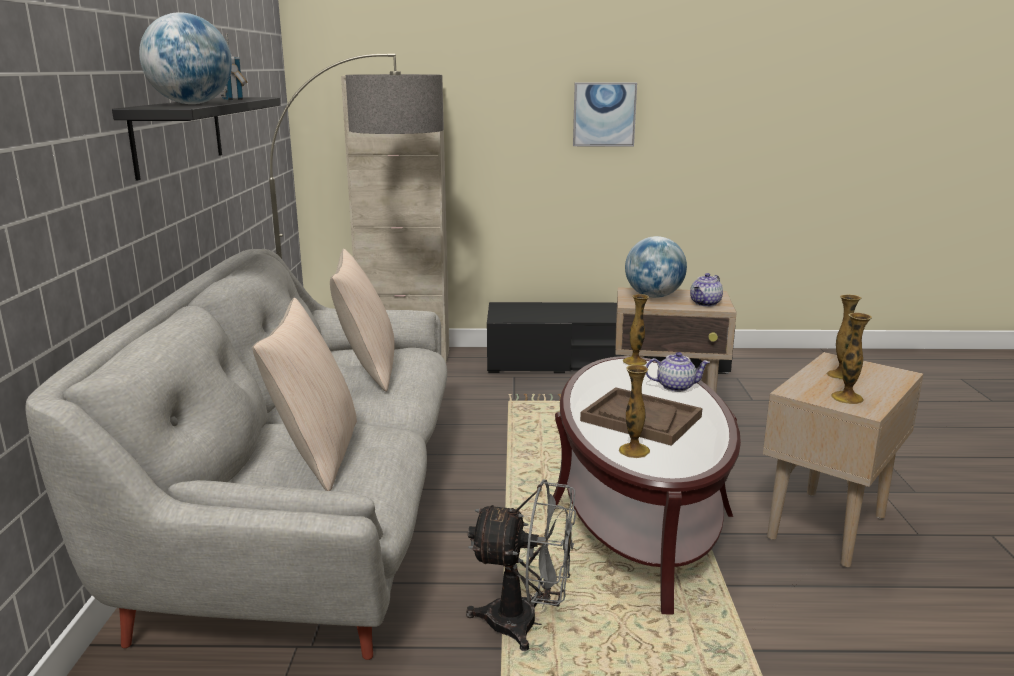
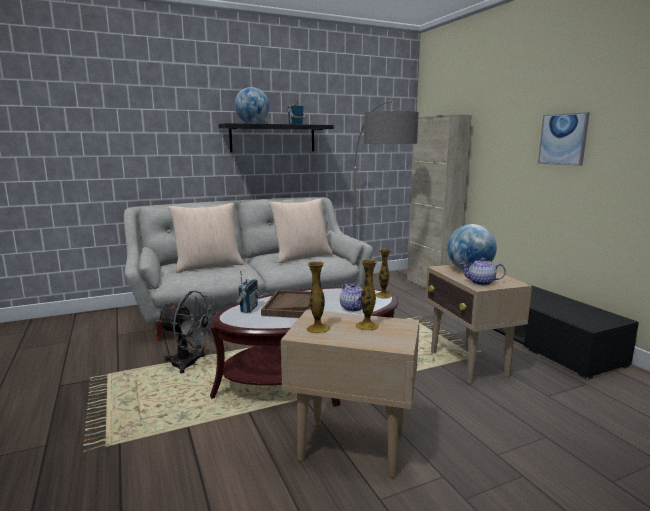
camera: 65 degrees right, 5 degrees down
grey fan [466,479,576,651] -> grey fan turned 60 degrees counterclockwise [157,291,219,374]
vase [619,365,650,458] -> radio [236,271,259,313]

